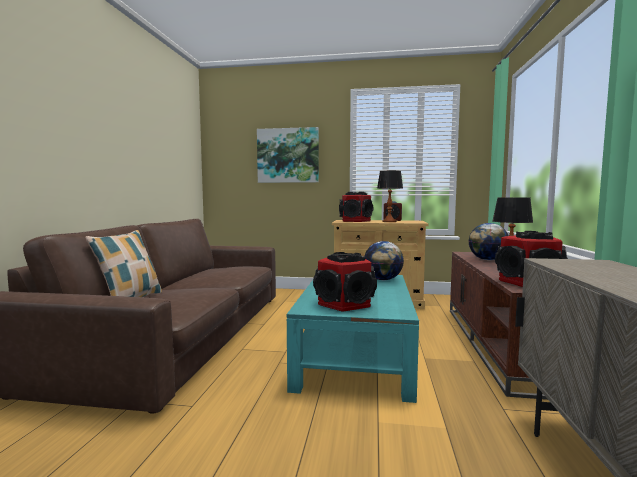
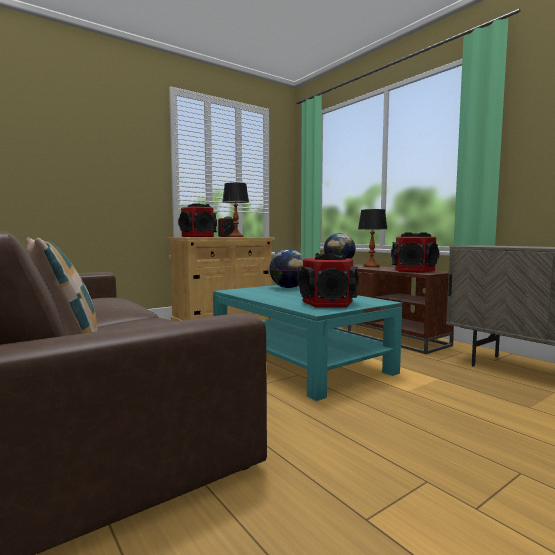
camera: 45 degrees left, 0 degrees up
picture [257,127,319,183] -> none

